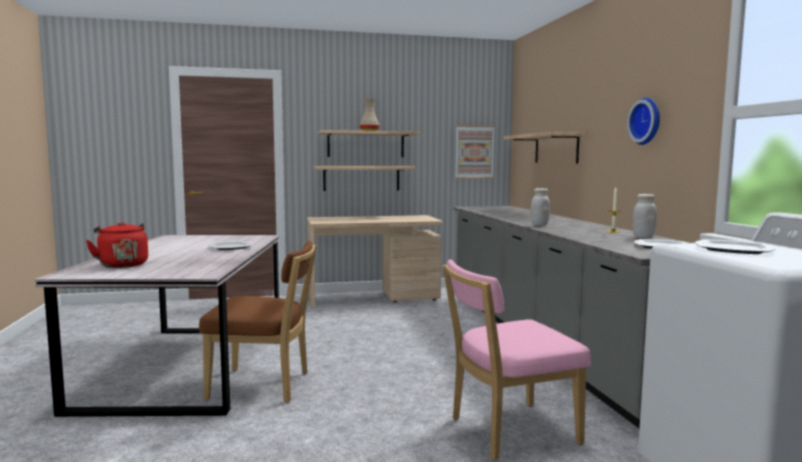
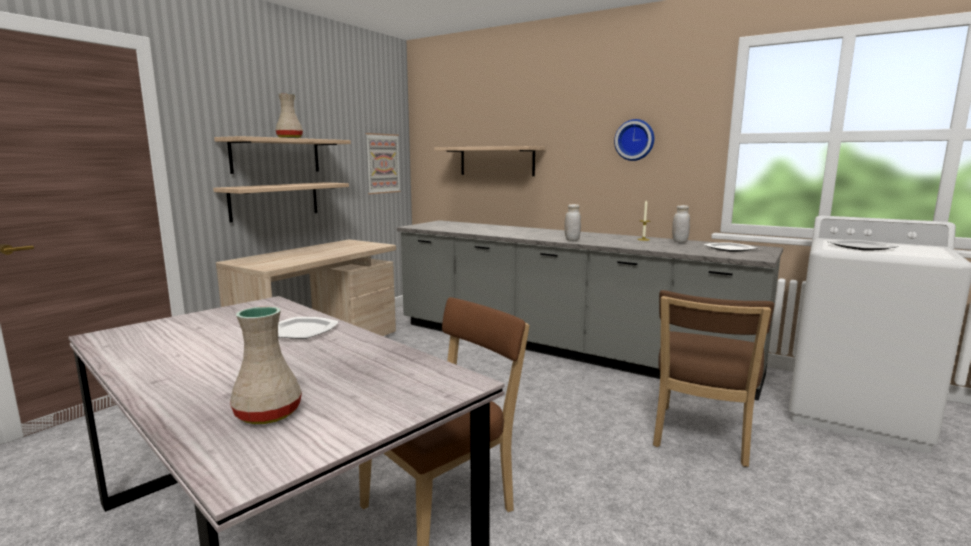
camera: 45 degrees left, 5 degrees up
red kettle [86,222,148,268] -> beige vase [230,306,302,424]
pink chair [442,259,591,460] -> brown chair [653,290,774,467]

